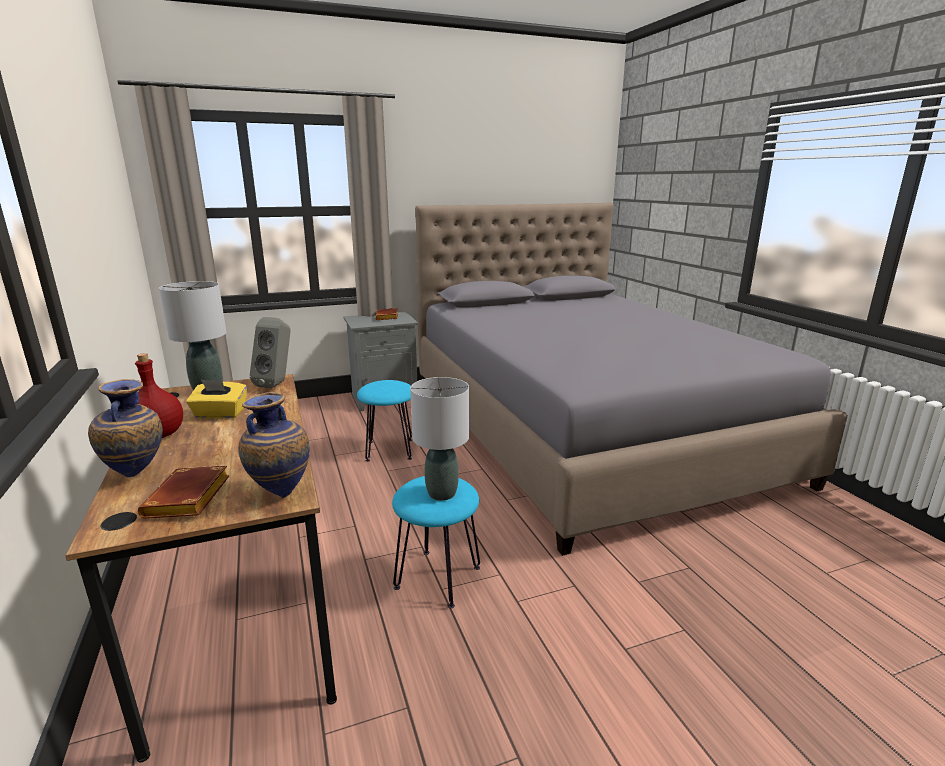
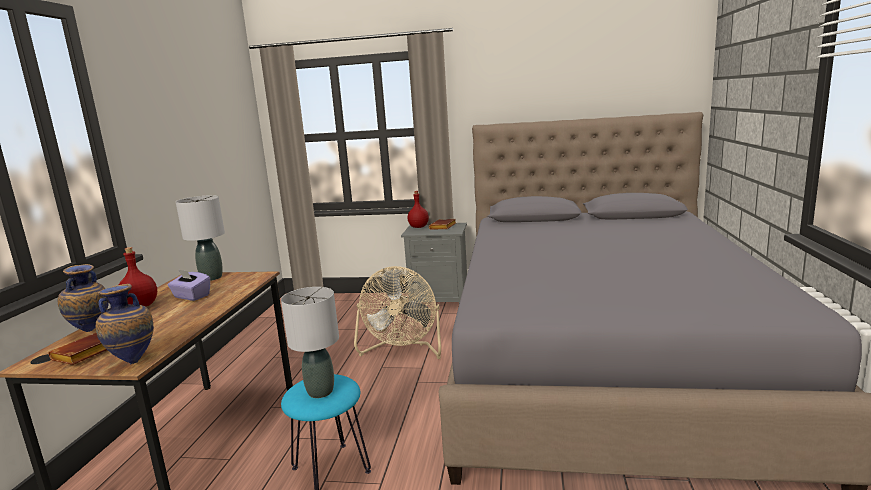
camera: 30 degrees right, 5 degrees down
yellow tissue box [186,380,247,419] -> purple tissue box [168,269,210,301]
grey speaker [250,317,290,389] -> none
turquoise stool [357,380,412,462] -> beige fan [354,266,441,359]
none -> red bottle [408,191,429,228]

